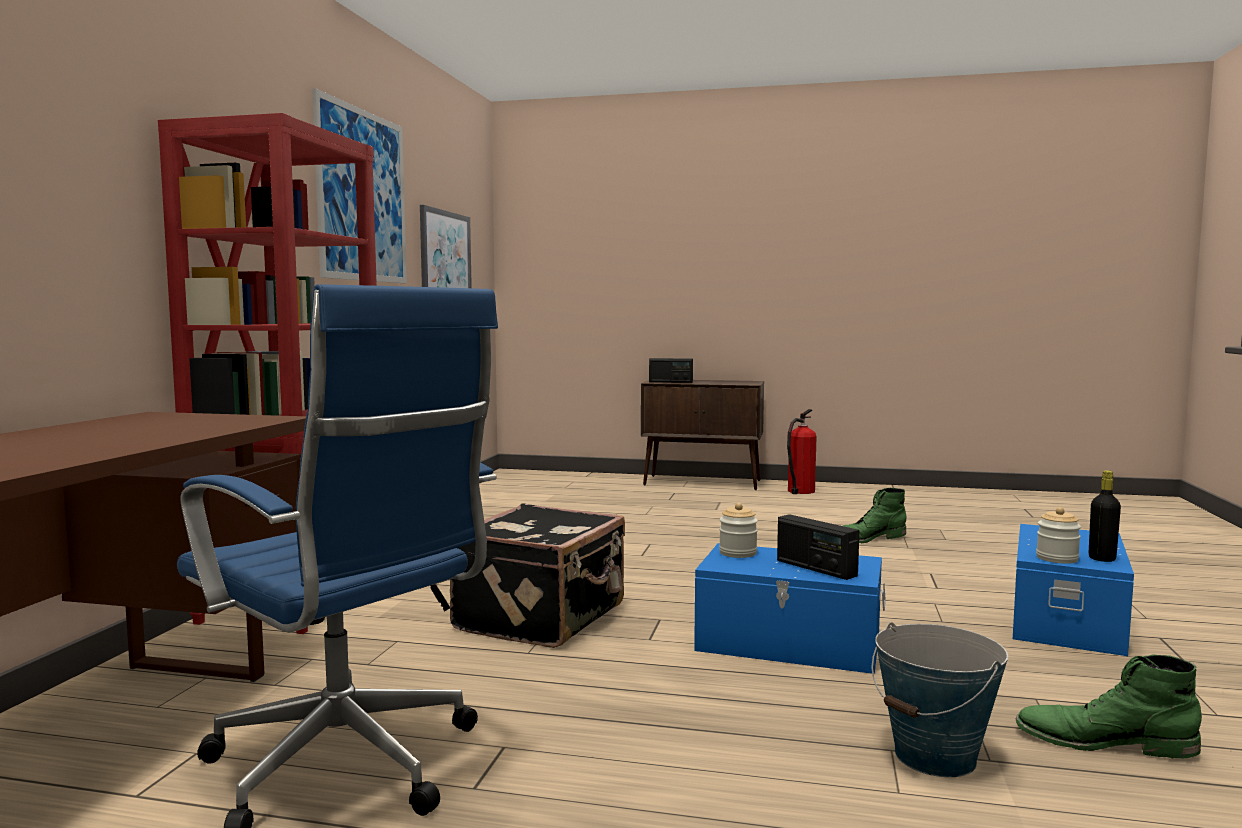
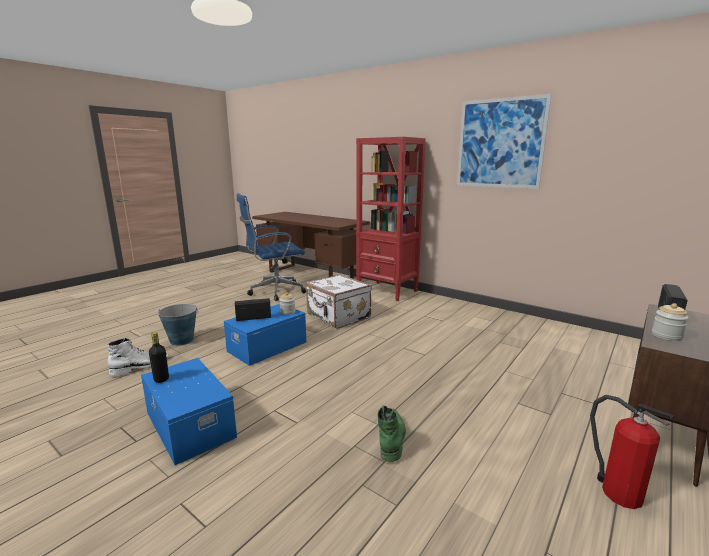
camera: 115 degrees right, 10 degrees up
picture [420,205,472,288] -> none
black suitcase [450,504,625,648] -> white suitcase [305,274,372,328]
green boot [1016,654,1202,759] -> white boot [108,337,169,376]
jar [1036,507,1081,564] -> jar moved to [652,303,689,341]

